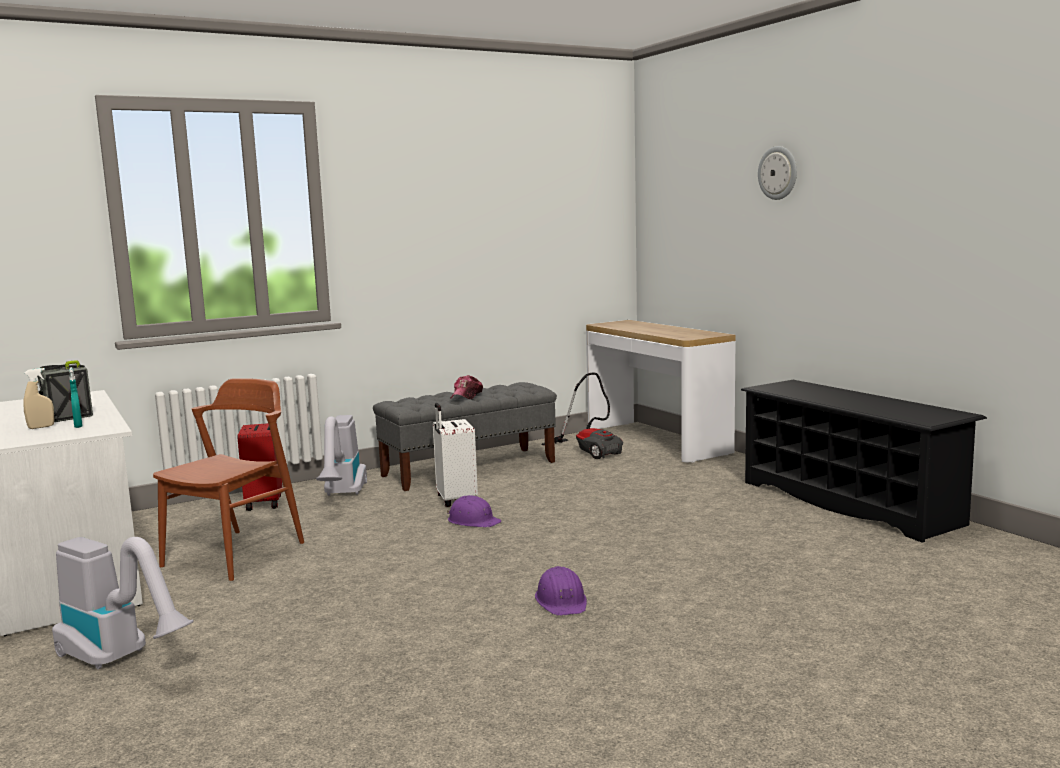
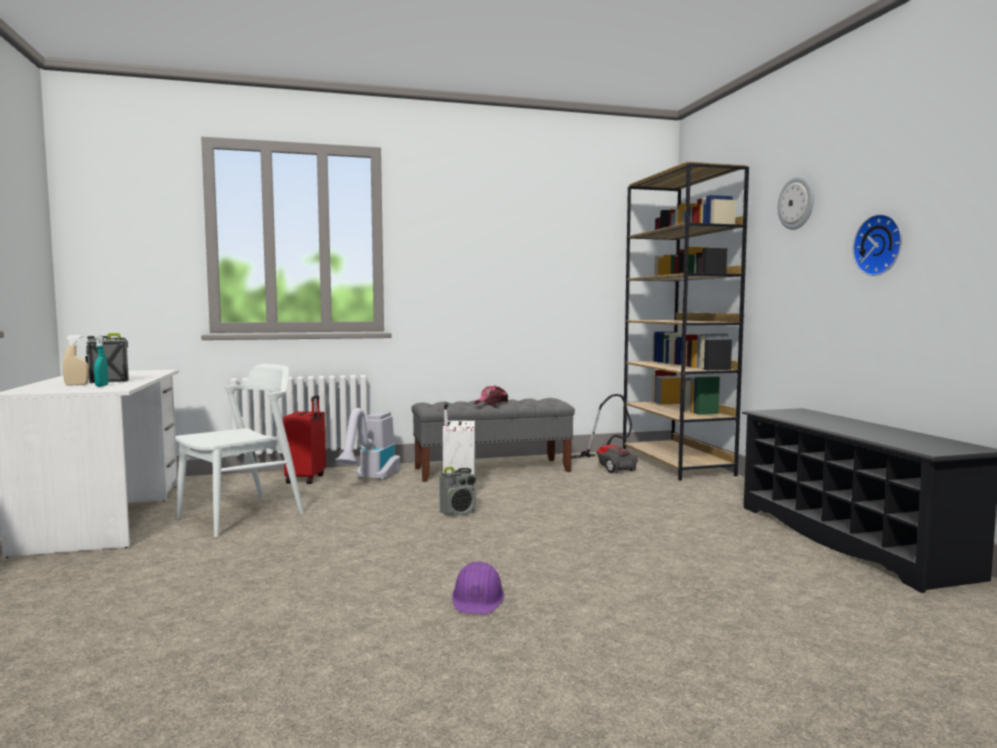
camera: 15 degrees right, 5 degrees down
vacuum cleaner [52,537,194,669] -> none
brown chair [153,378,304,581] -> white chair [175,364,304,537]
purple hard hat [447,495,502,528] -> radio [439,467,476,516]
console table [586,320,736,463] -> brown bookcase [623,162,749,480]
none -> wall clock [852,214,902,276]

